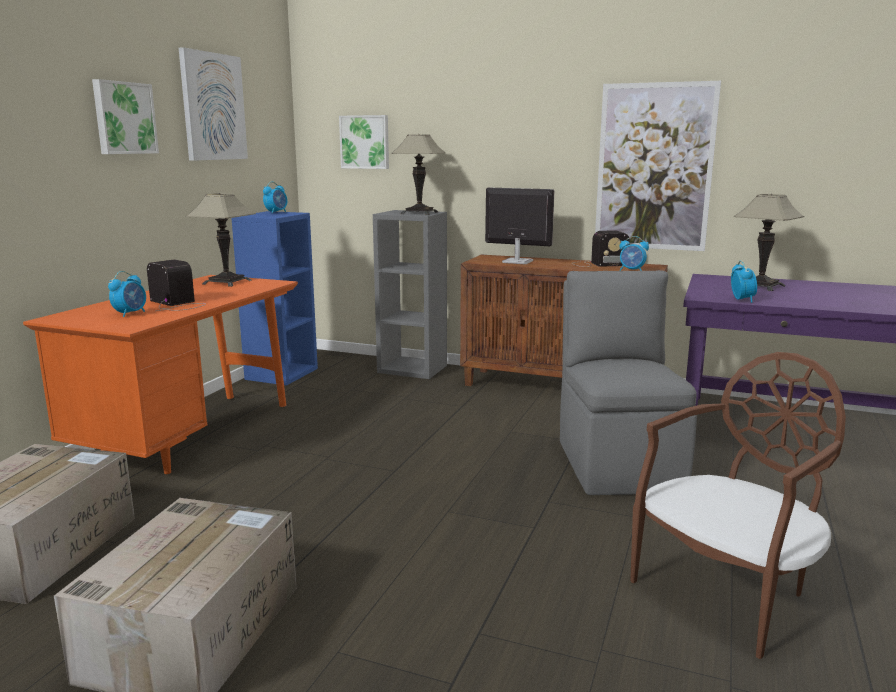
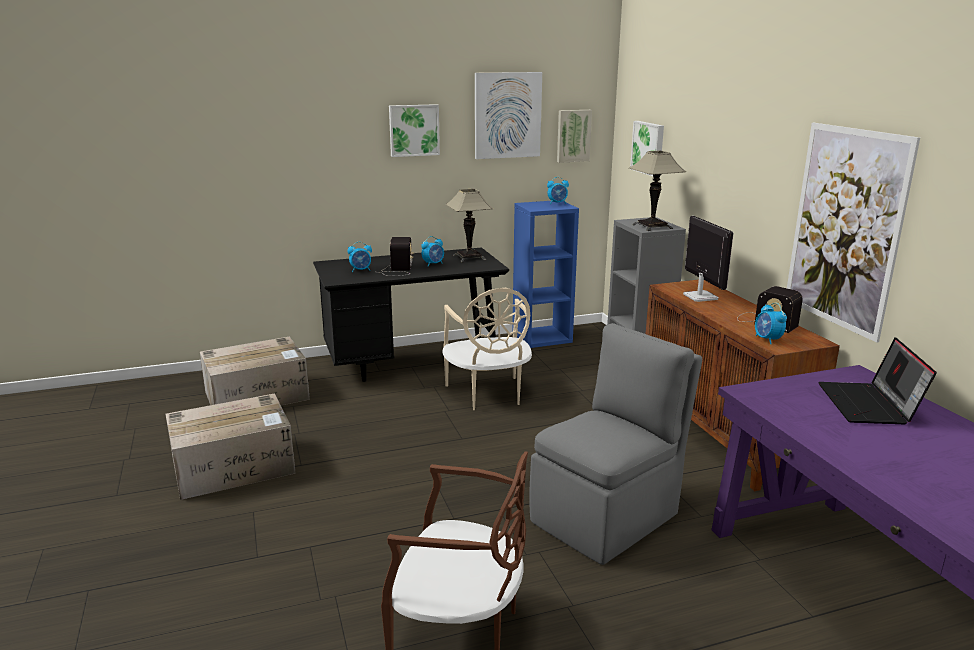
camera: 50 degrees right, 5 degrees up
orange desk [23,275,298,474] -> black desk [313,247,509,382]
alarm clock [731,260,757,303] -> alarm clock moved to [421,236,444,266]
table lamp [734,194,804,291] -> laptop [818,337,937,424]
none -> beige chair [442,288,532,410]
none -> picture [557,110,592,163]

